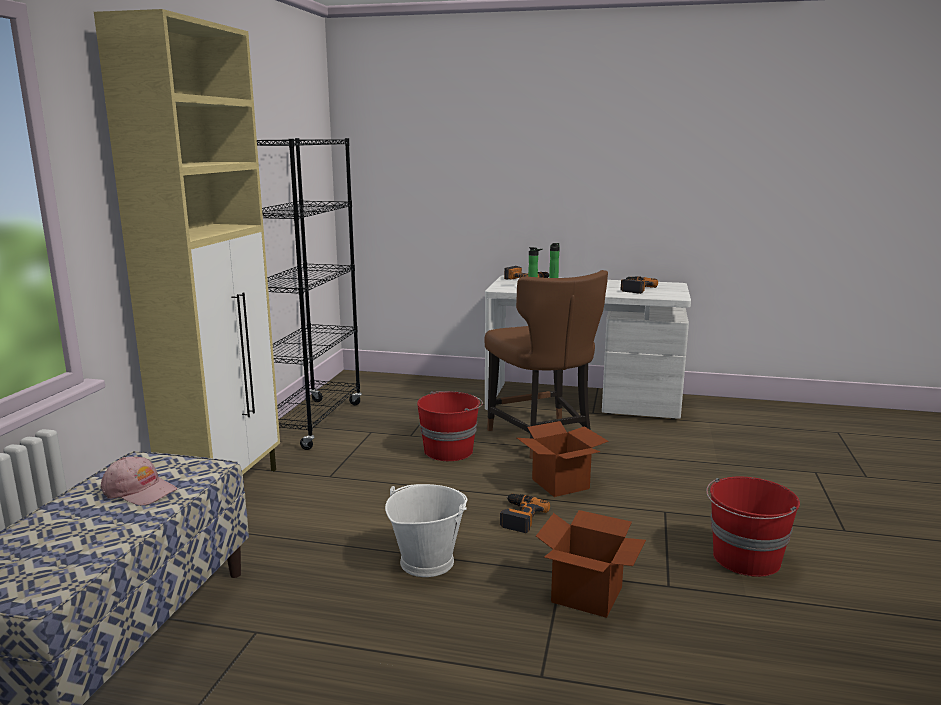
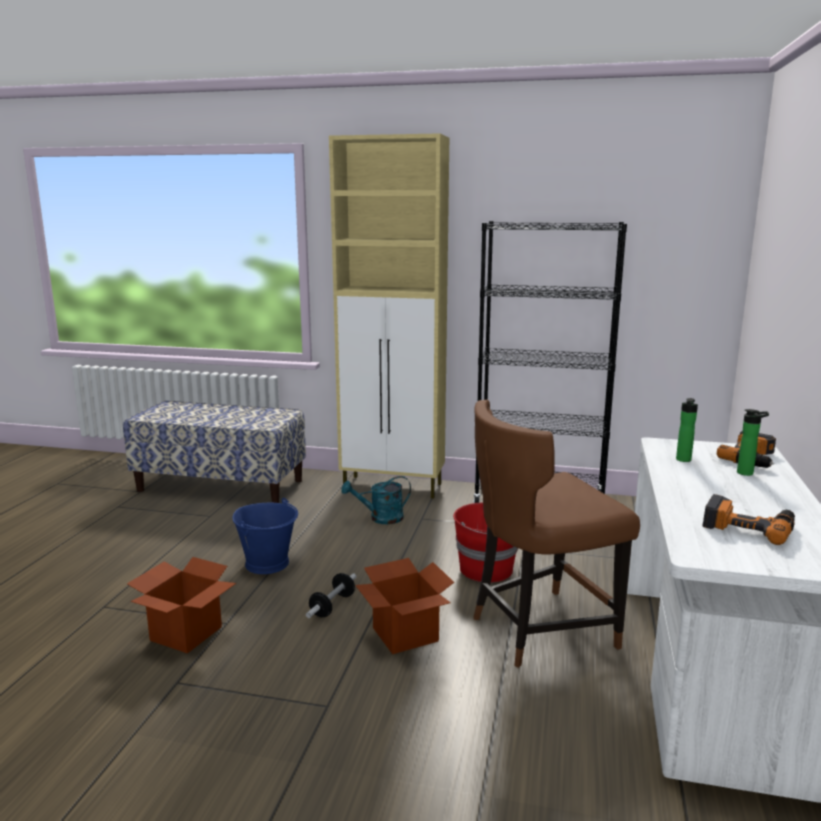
camera: 90 degrees right, 0 degrees up
pink cap [101,457,177,505] -> none
white bucket [385,484,468,577] -> blue bucket [232,498,298,574]
power drill [500,494,550,533] -> dumbbell [306,573,356,618]
red bucket [706,476,800,577] -> none
none -> turquoise watering can [342,476,411,524]

